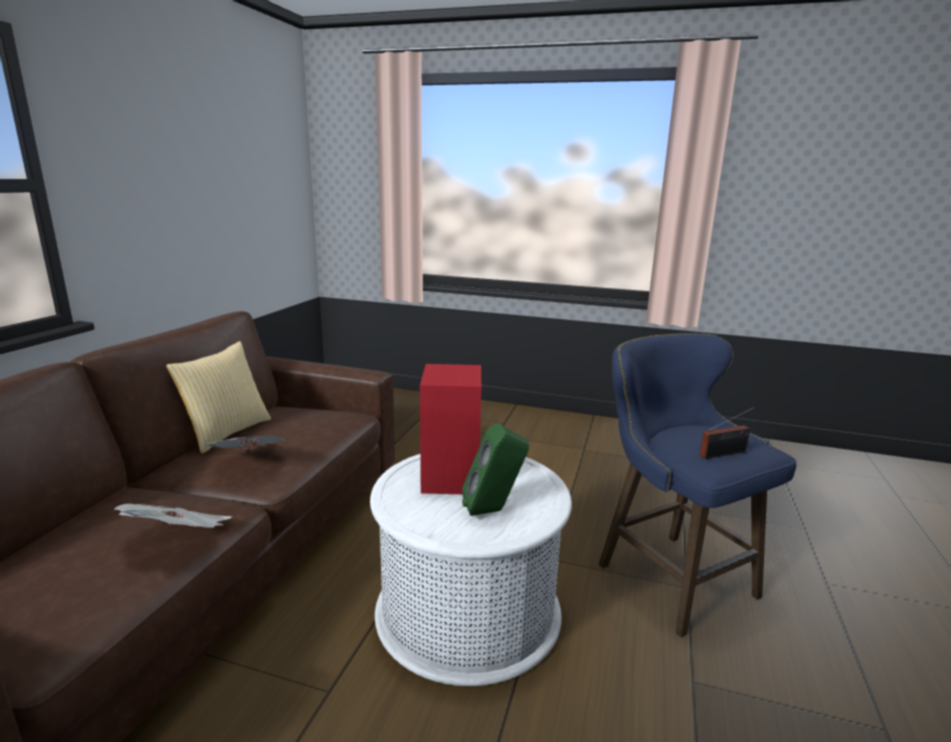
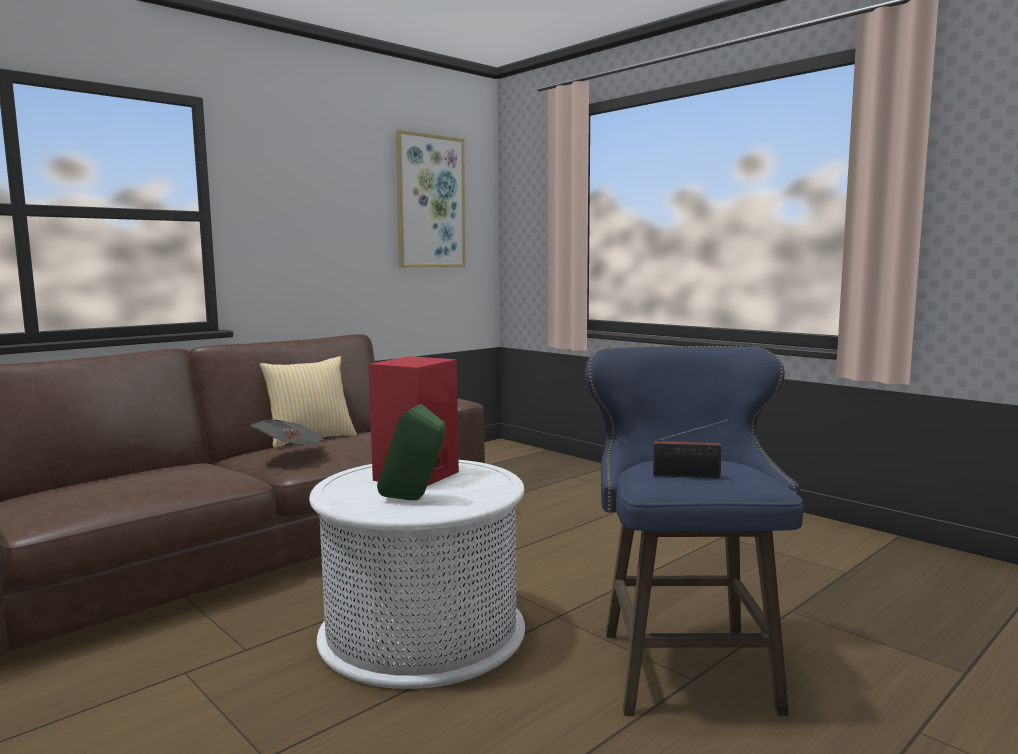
camera: 30 degrees right, 10 degrees down
newspaper [114,504,232,528] -> none
none -> picture [396,130,466,267]

